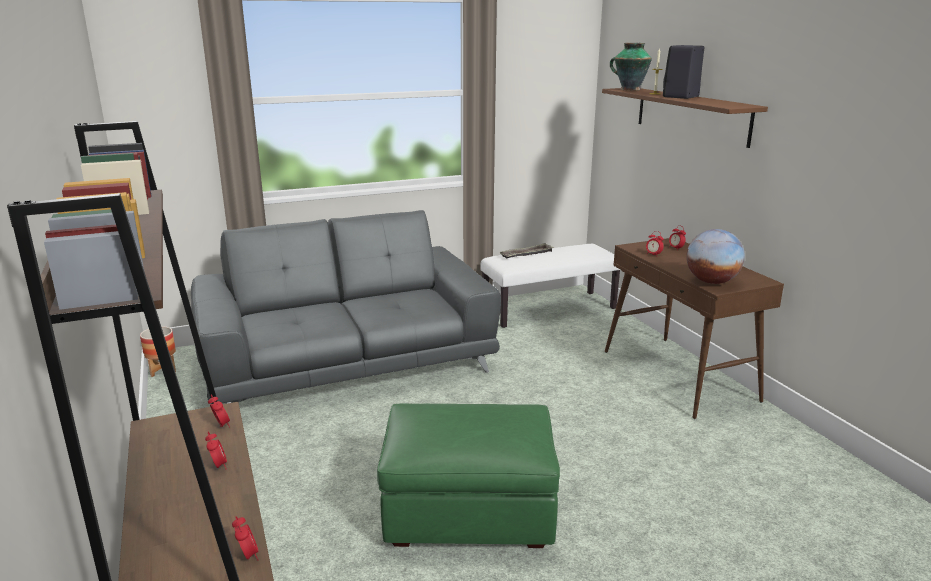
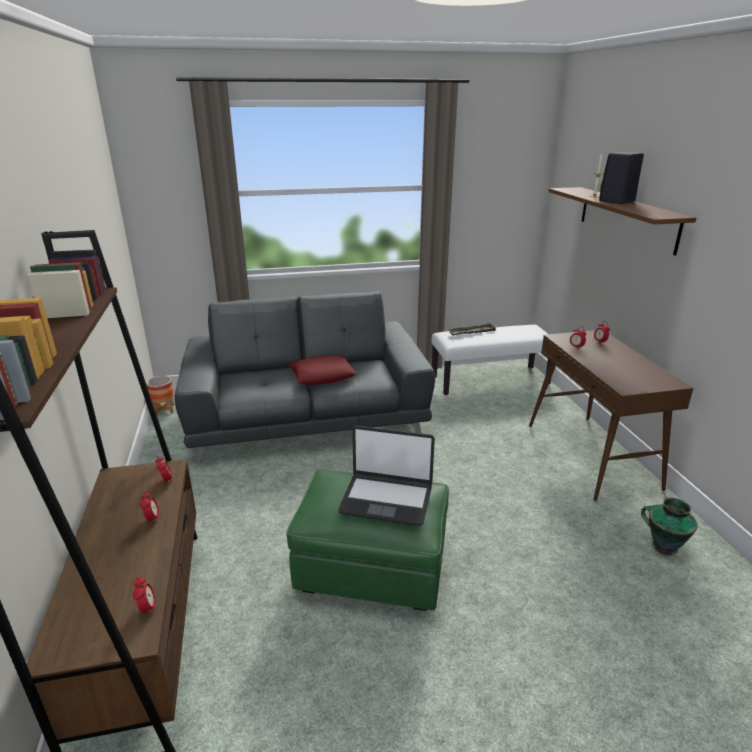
camera: 10 degrees right, 5 degrees up
vase [610,43,652,91] -> vase moved to [641,498,697,556]
globe [686,229,745,284] -> none
none -> red pillow [289,355,357,385]
none -> laptop [338,426,435,526]

